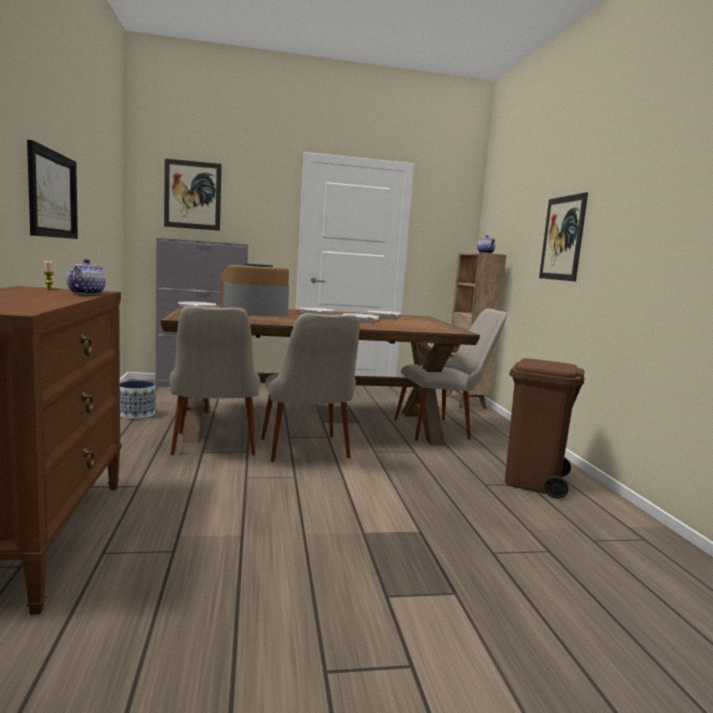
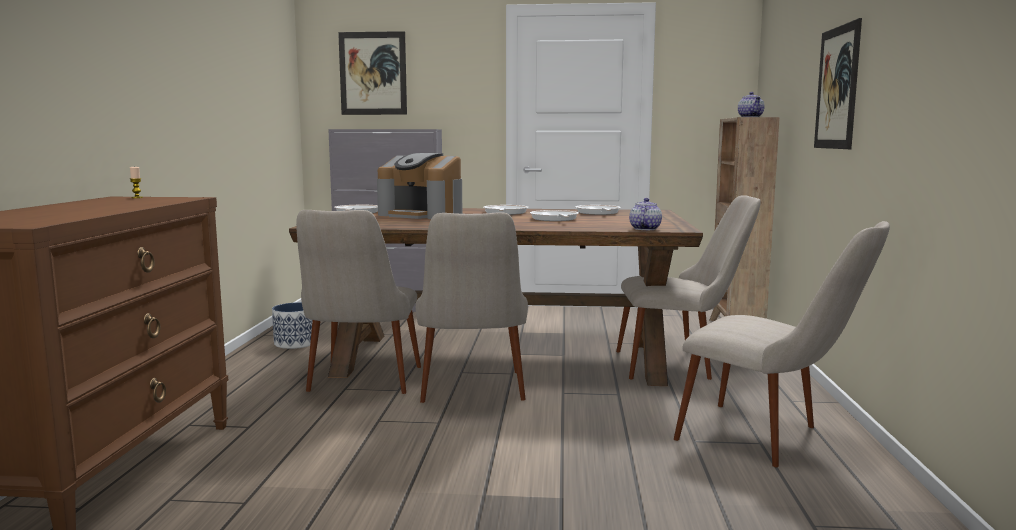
camera: 15 degrees right, 0 degrees up
picture [27,140,78,239] -> none
teapot [66,259,106,295] -> teapot moved to [629,198,662,230]
coffee machine [220,264,289,316] -> coffee machine turned 135 degrees counterclockwise [377,153,462,219]
brown trash can [505,358,584,499] -> beige chair [674,221,890,467]

